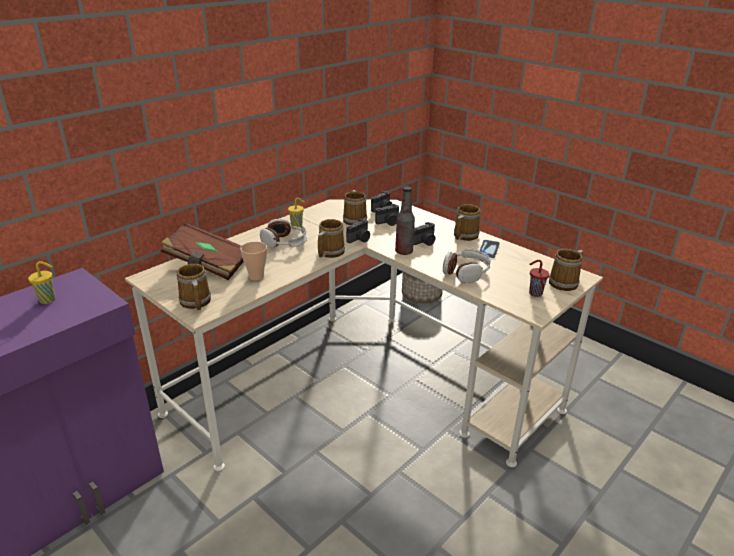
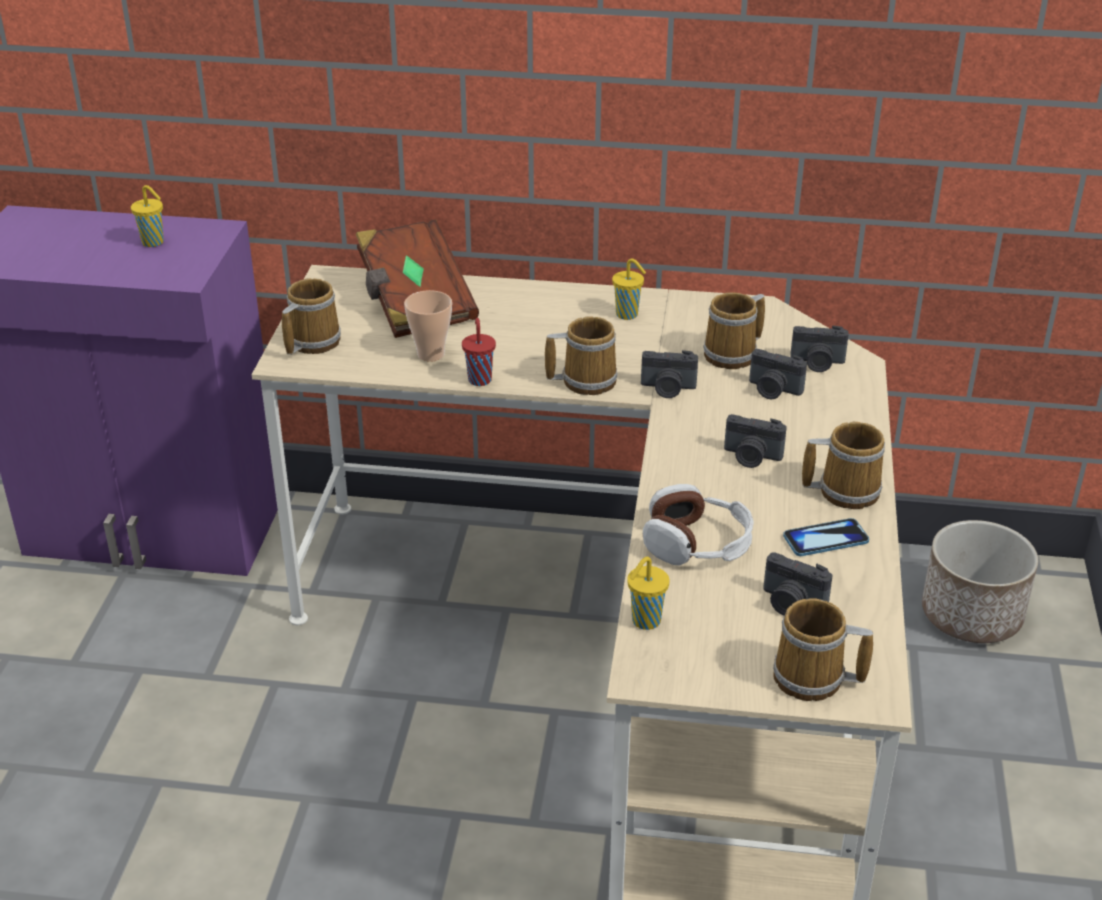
camera: 55 degrees right, 5 degrees up
headphones [260,219,307,249] -> none
bottle [395,187,415,255] -> none
red cup [529,260,549,297] -> red cup moved to [462,318,496,386]
none -> yellow cup [627,557,670,630]
none -> camera [763,552,832,616]

